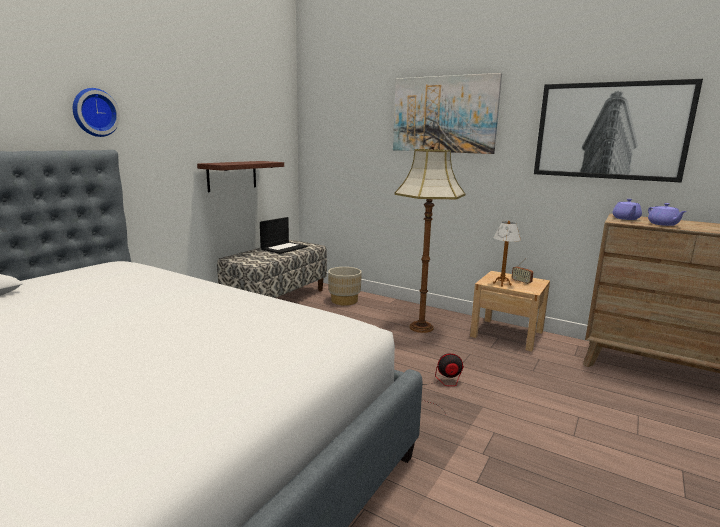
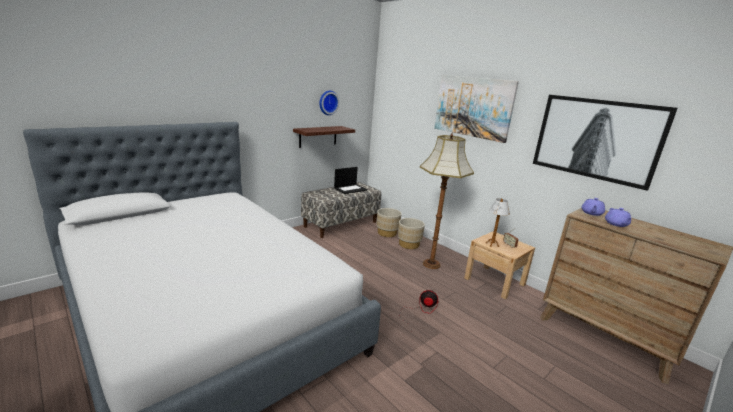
camera: 15 degrees right, 5 degrees up
wall clock [73,88,120,137] -> wall clock moved to [319,91,339,115]
none -> beige planter [398,218,425,249]

